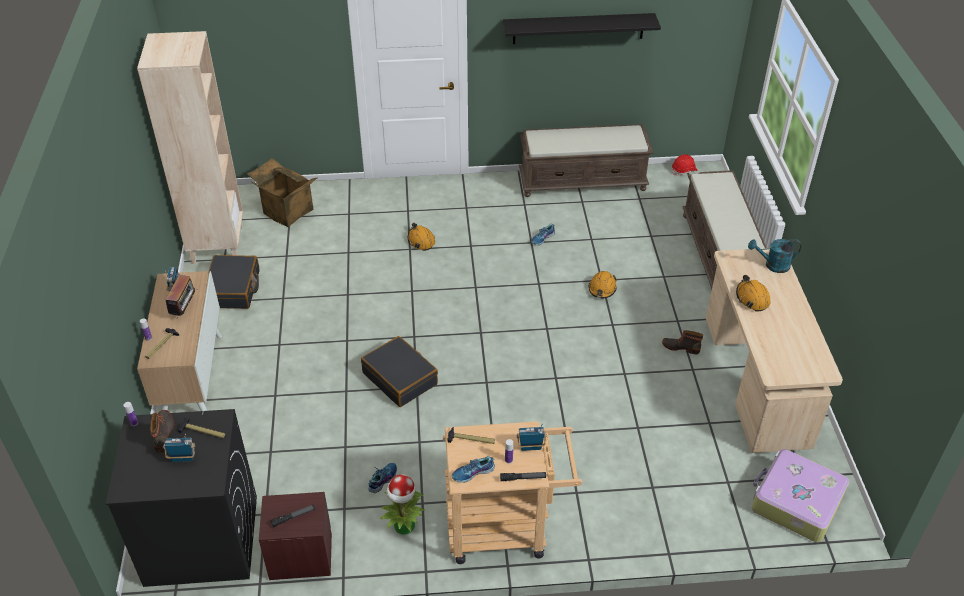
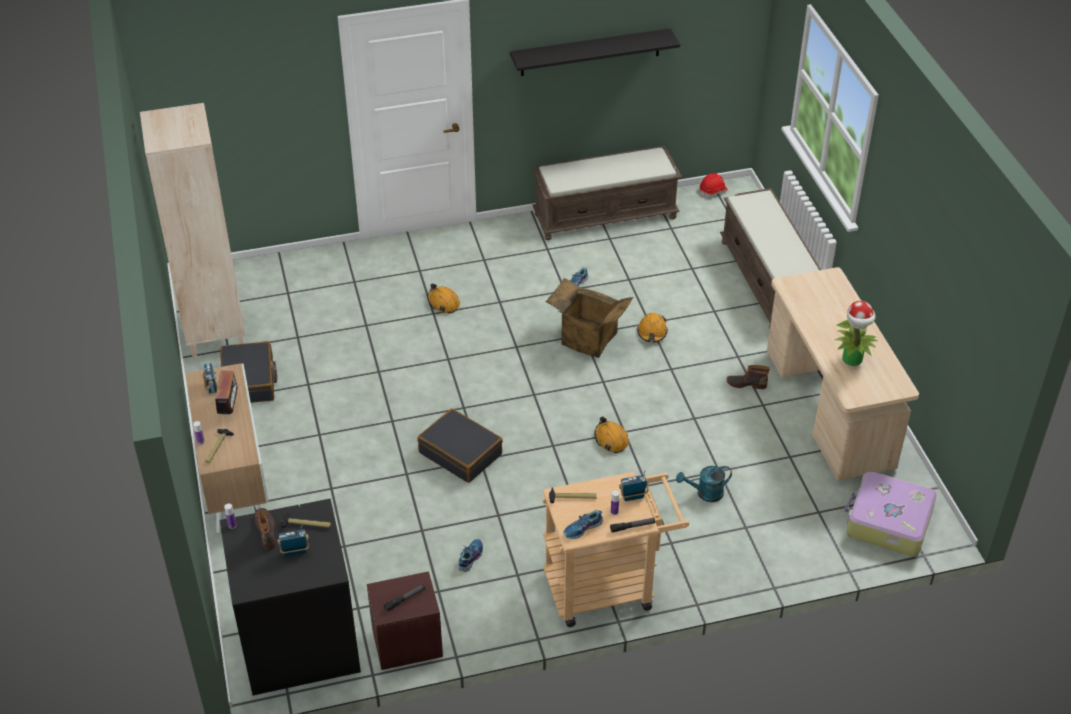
camera: 10 degrees left, 0 degrees up
cardboard box [247,158,318,227] -> cardboard box moved to [545,278,633,358]
potted plant [380,474,425,535] -> potted plant moved to [835,301,877,366]
orange hard hat [736,275,770,311] -> orange hard hat moved to [595,416,629,453]
turquoise watering can [748,239,801,273] -> turquoise watering can moved to [676,466,732,502]

